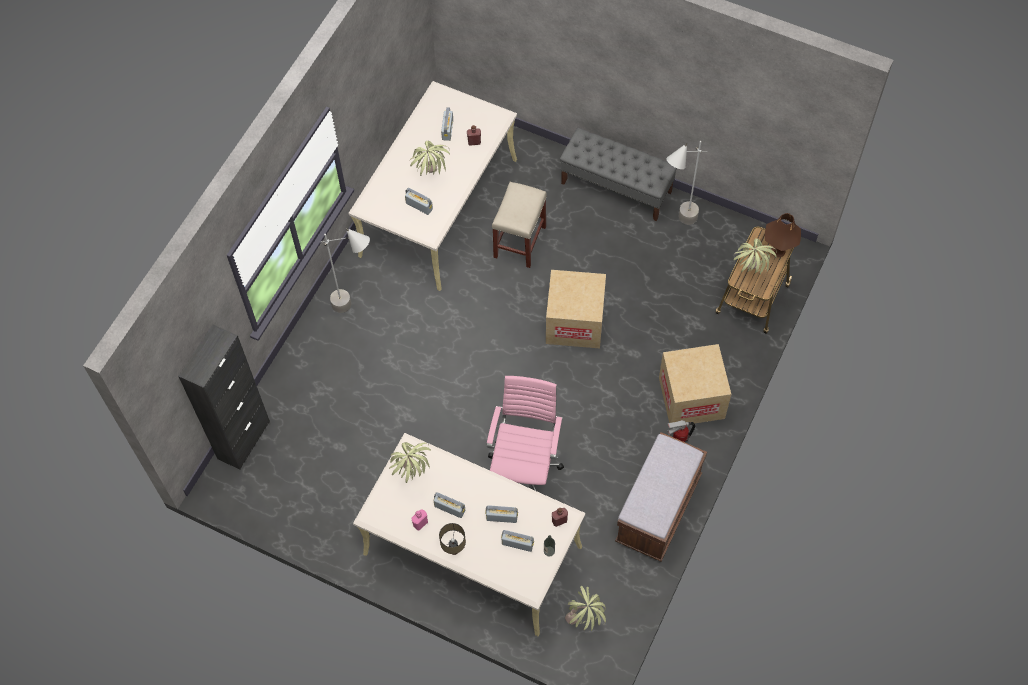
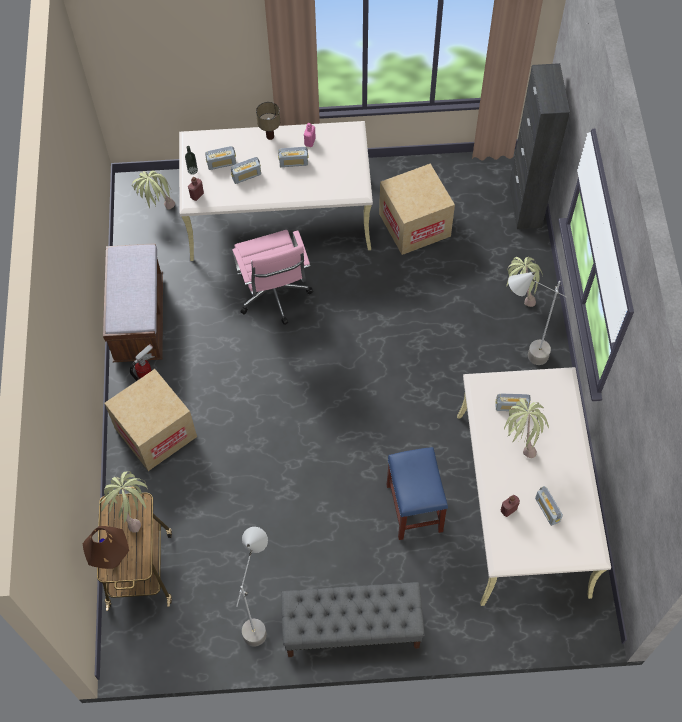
camera: 150 degrees right, 0 degrees up
potted plant [389,442,431,483] -> potted plant moved to [506,257,543,307]
beige stool [492,182,547,268] -> blue stool [386,447,448,540]
cardboard box [546,270,606,348] -> cardboard box moved to [379,164,455,255]

